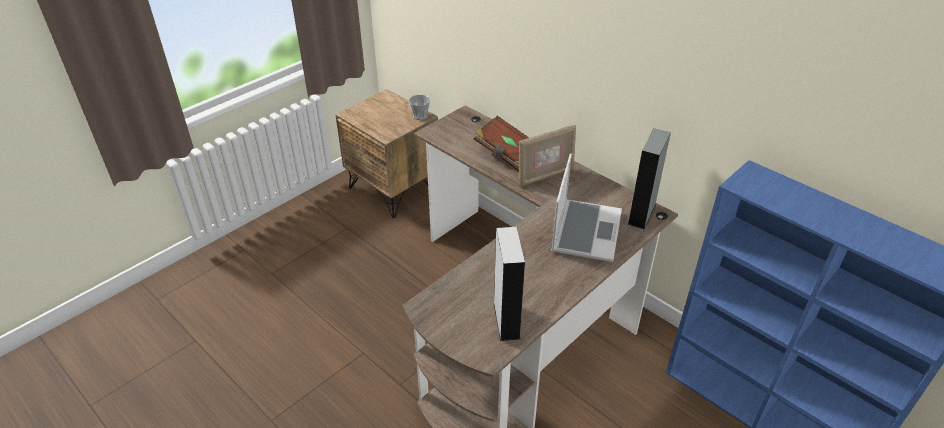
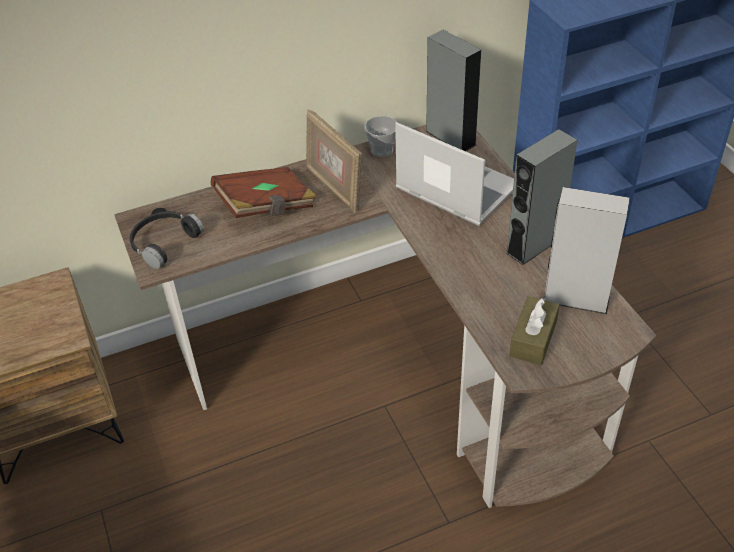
camera: 65 degrees left, 5 degrees up
cup [409,95,430,120] -> cup moved to [364,116,397,157]
picture frame [519,125,576,187] -> picture frame turned 150 degrees clockwise [306,110,362,213]
none -> black headphones [130,211,204,269]
none -> grey speaker [506,129,578,265]
none -> brown tissue box [509,296,560,365]

